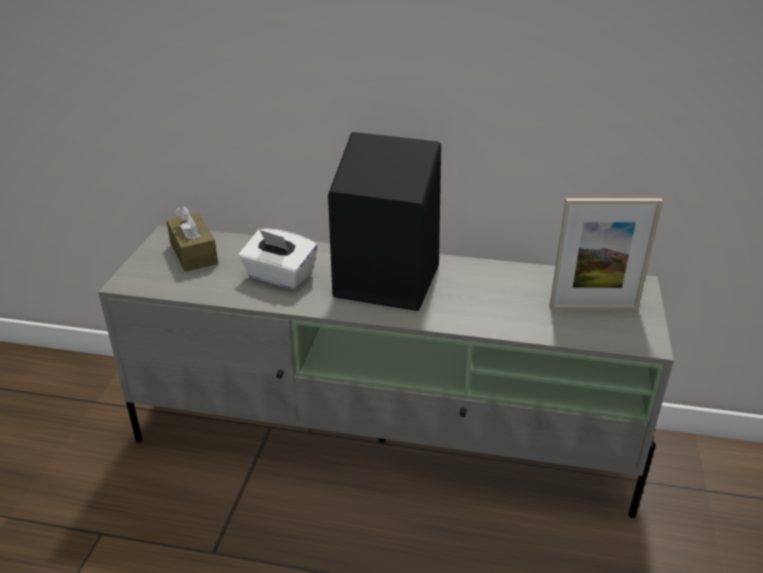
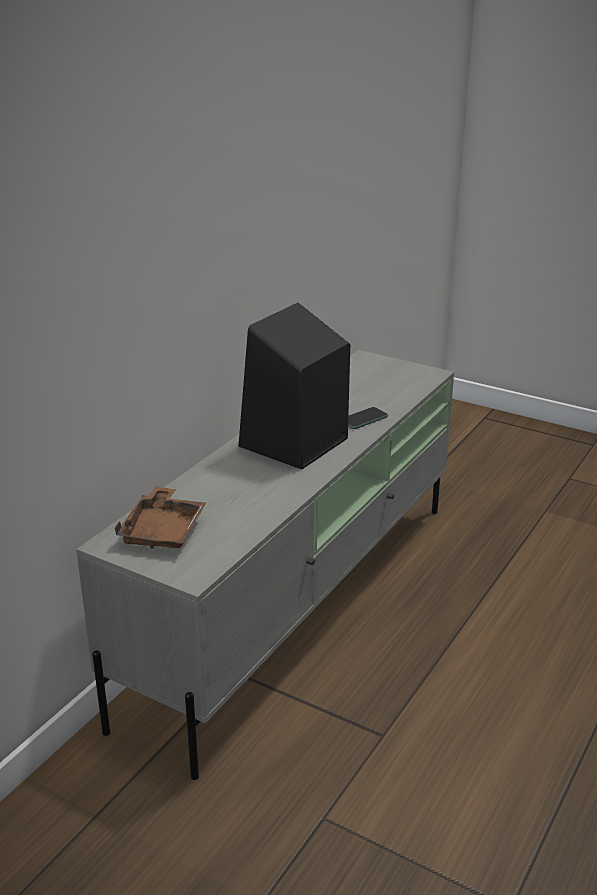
camera: 70 degrees left, 5 degrees down
brown tissue box [166,206,218,272] -> brown tray [115,486,206,549]
white tissue box [239,229,317,289] -> none
picture frame [549,198,663,310] -> none
none -> phone [348,407,388,429]

